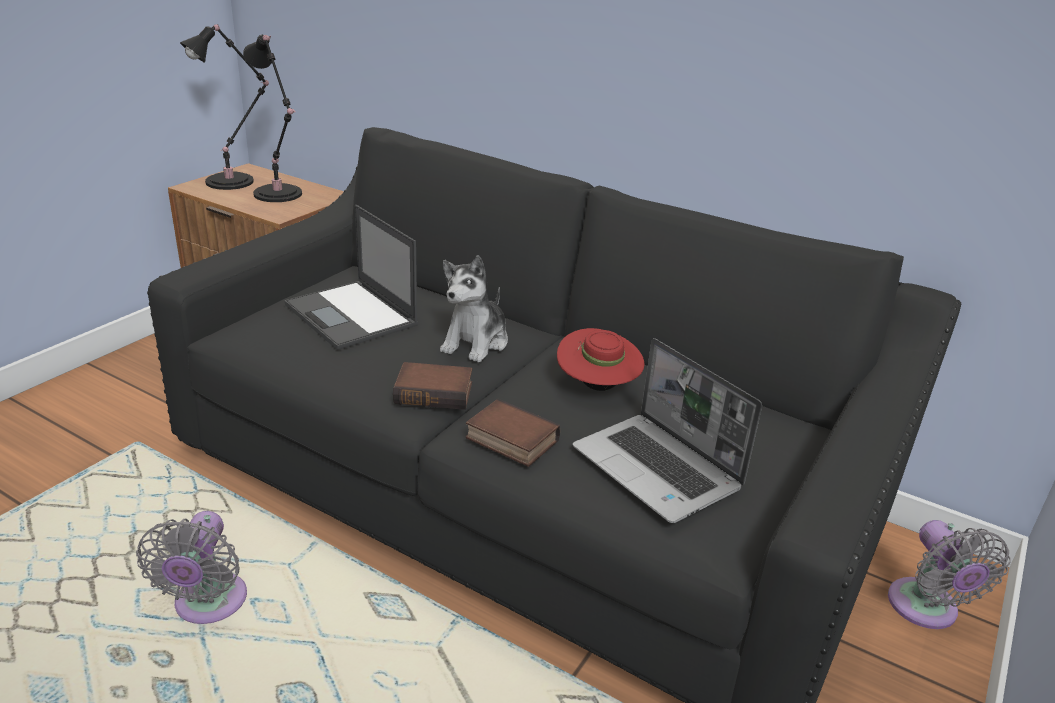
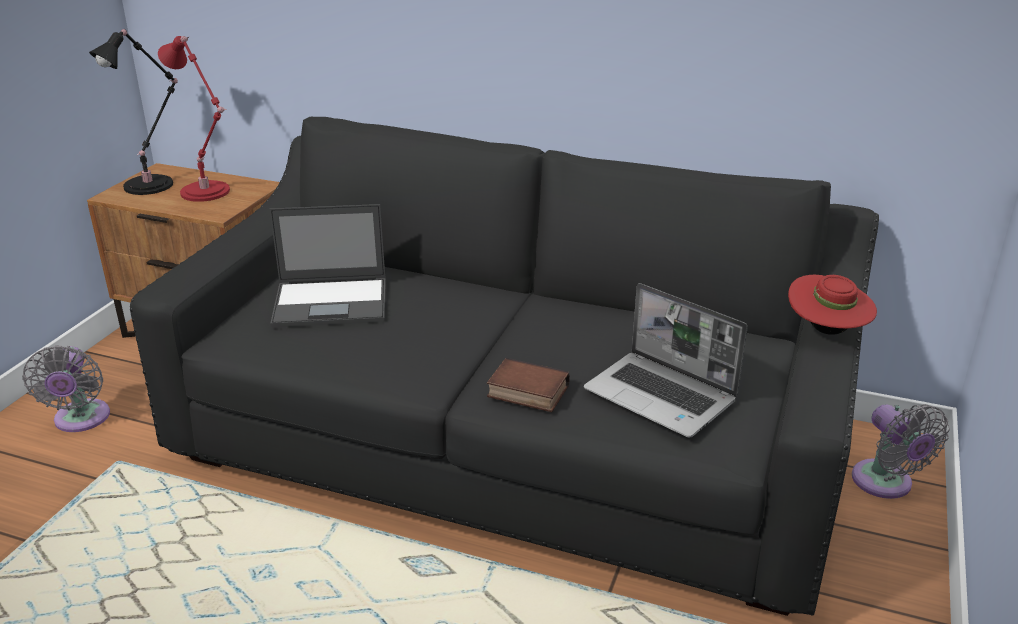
camera: 10 degrees left, 0 degrees up
grey fan [136,511,247,624] -> grey fan moved to [22,345,110,432]
black table lamp [243,35,302,202] -> red table lamp [158,36,230,202]
laptop [284,205,418,350] -> laptop turned 45 degrees counterclockwise [270,204,386,328]
book [393,362,473,410] -> none
plush toy [440,255,508,363] -> none
red hat [557,328,644,391] -> red hat moved to [788,275,877,335]

